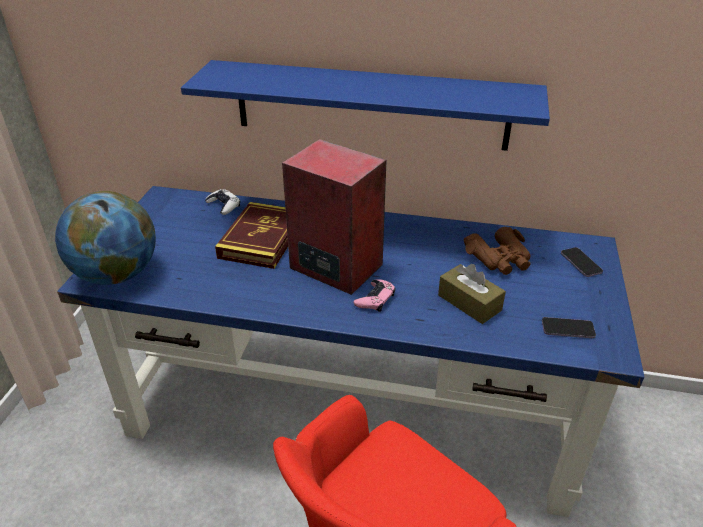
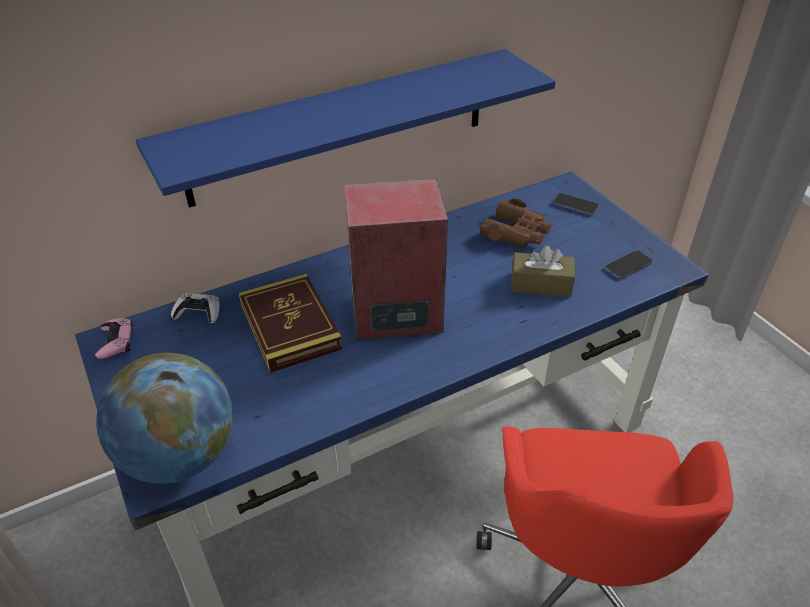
camera: 40 degrees left, 5 degrees up
pink game controller [353,279,395,312] -> pink game controller moved to [95,318,133,359]

